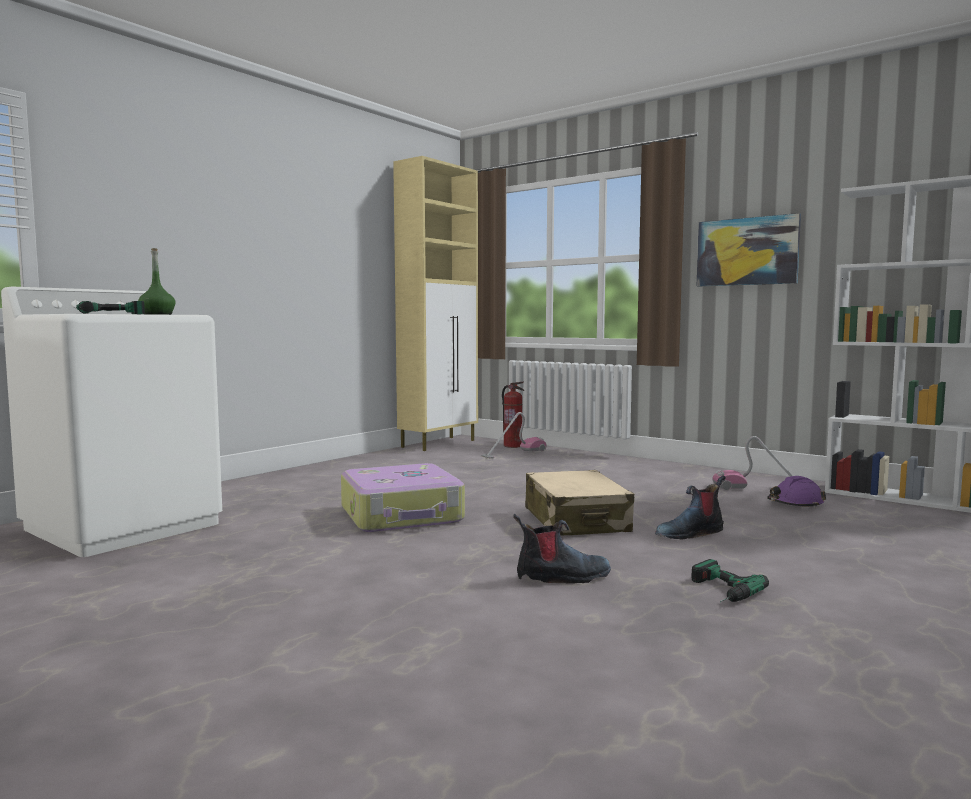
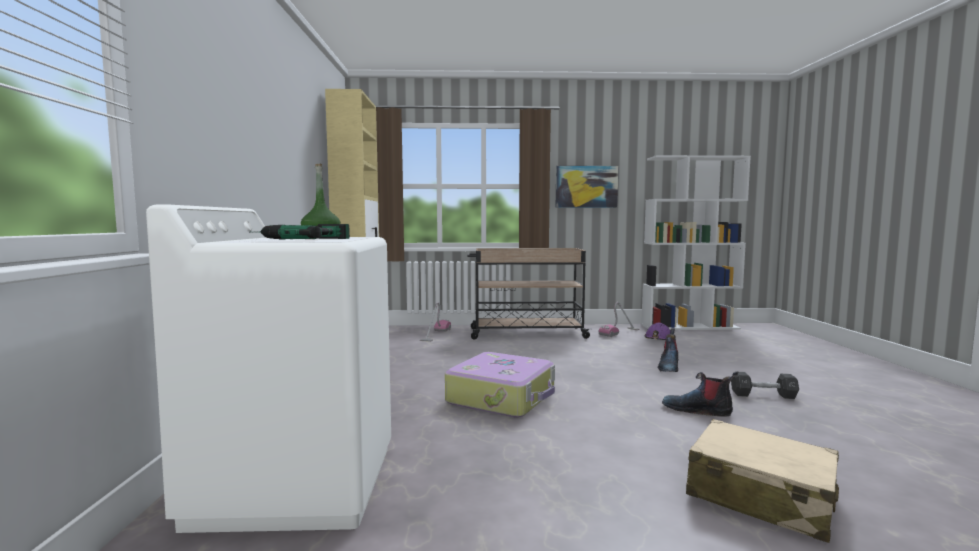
camera: 40 degrees left, 0 degrees up
fire extinguisher [502,382,524,448] -> none
boot [513,514,611,584] -> boot turned 105 degrees counterclockwise [662,371,738,417]
beige suitcase [525,470,634,536] -> beige suitcase moved to [686,419,839,543]
power drill [691,559,769,602] -> black dumbbell [731,371,799,399]
none -> beige cart [468,248,590,340]

